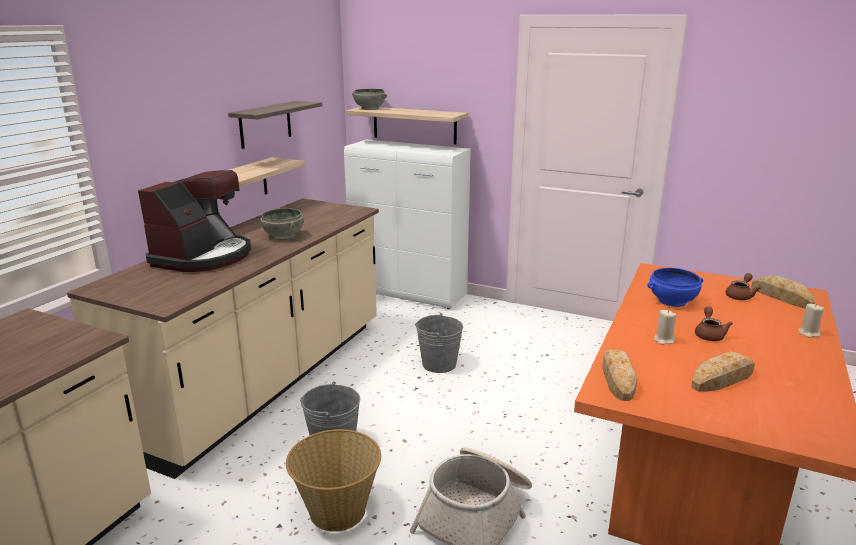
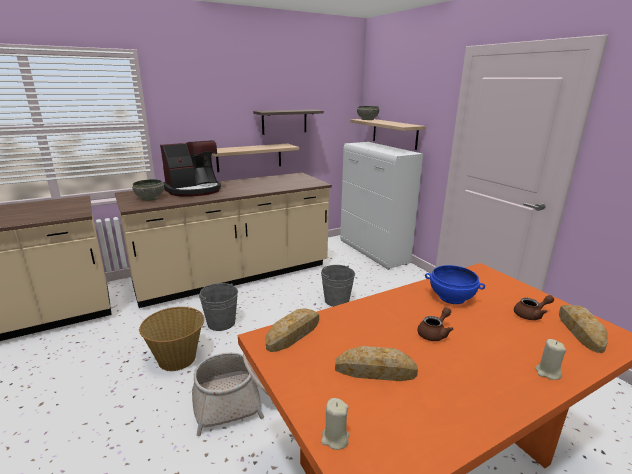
camera: 35 degrees right, 0 degrees up
grey bowl [261,208,303,240] -> grey bowl moved to [132,179,164,201]
beige candle [654,310,676,345] -> beige candle moved to [321,398,349,450]

